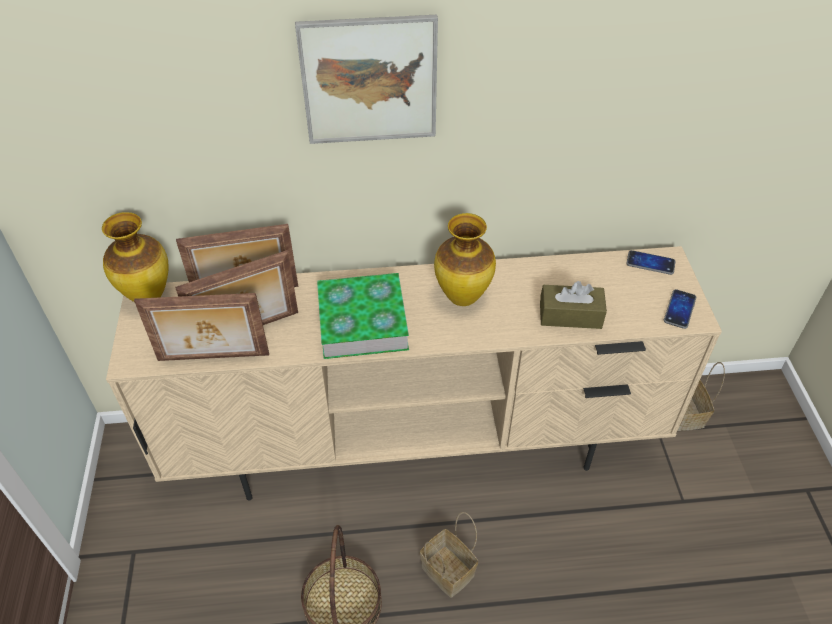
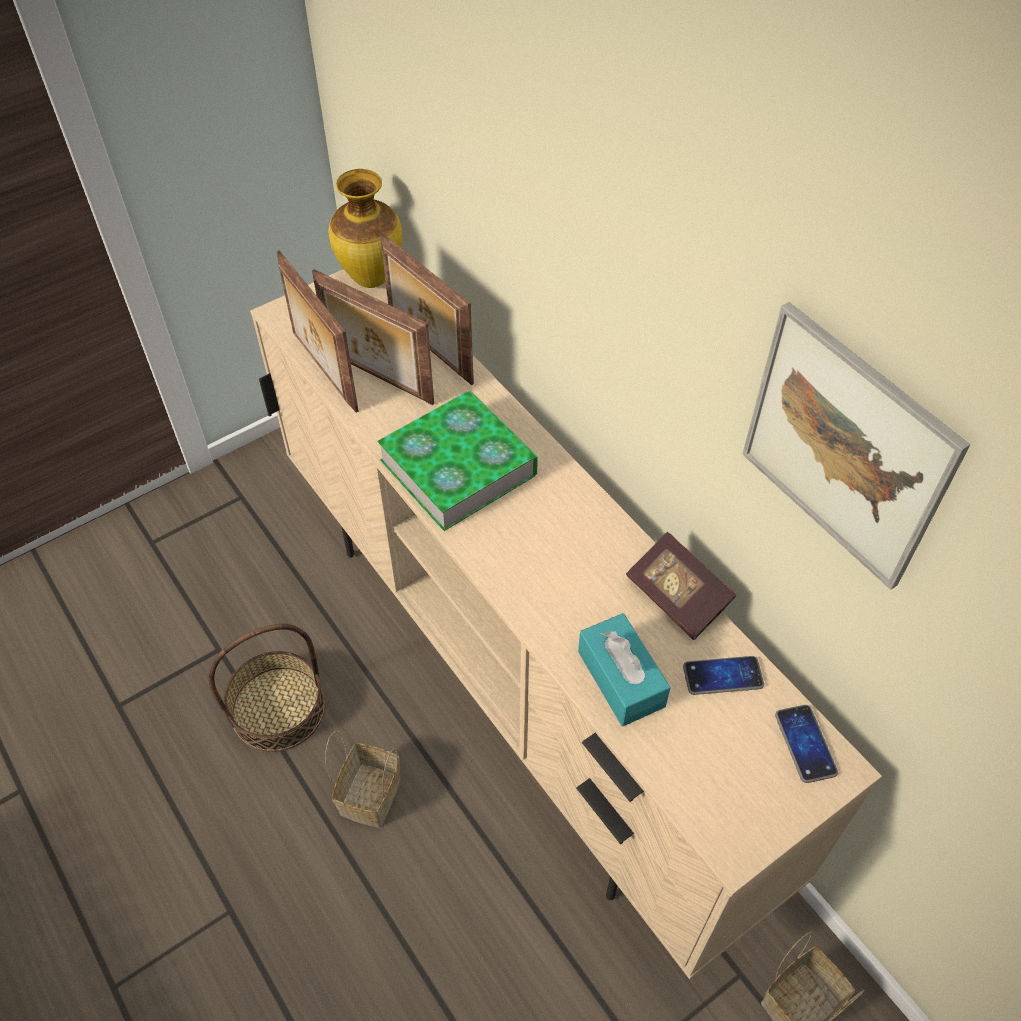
camera: 60 degrees right, 5 degrees up
picture [295,15,438,144] -> picture moved to [742,302,970,590]
vase [434,213,496,306] -> none
brown tissue box [540,281,607,329] -> turquoise tissue box [578,613,671,726]
phone [664,289,696,329] -> phone moved to [683,656,764,695]
none -> book [626,532,736,640]

